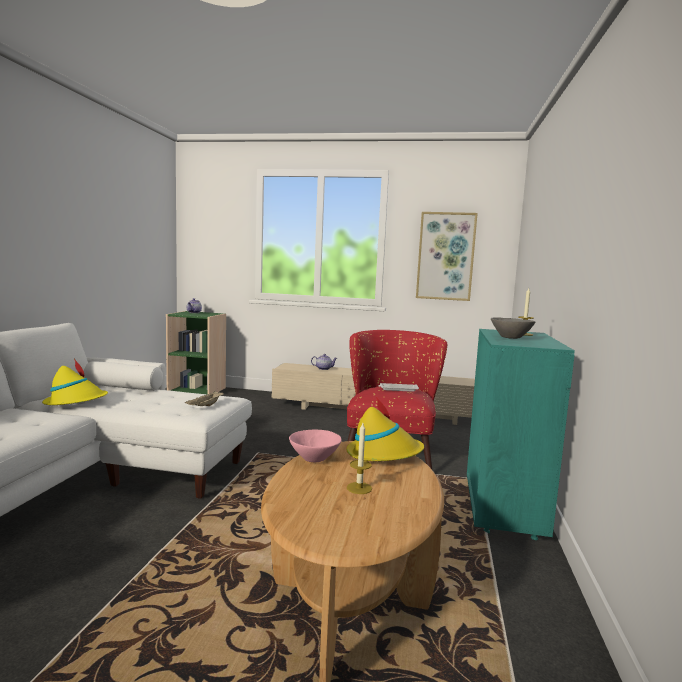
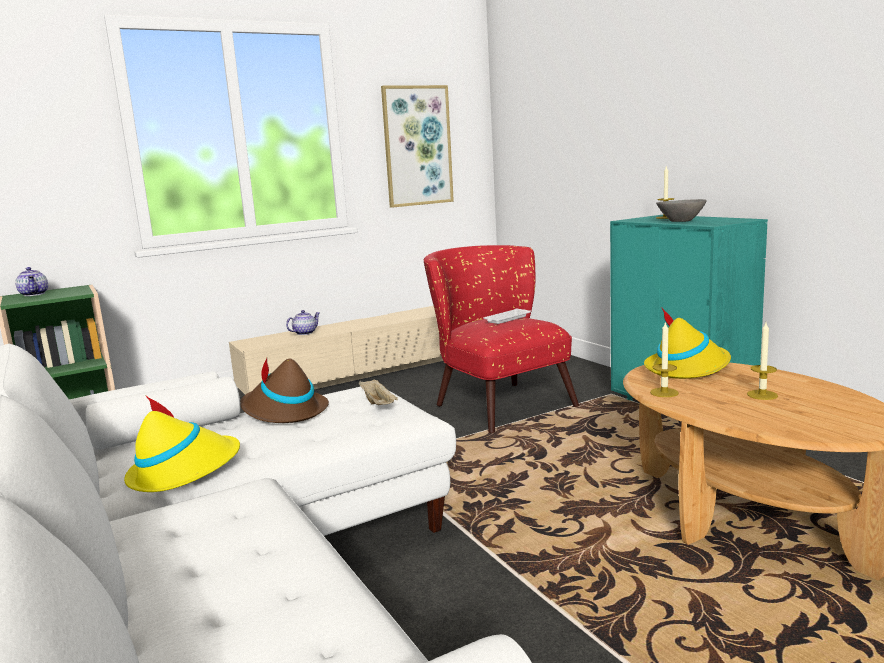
camera: 40 degrees left, 5 degrees up
pink bowl [289,430,342,462] -> candle [650,321,679,397]
none -> brown hat [240,358,329,423]

